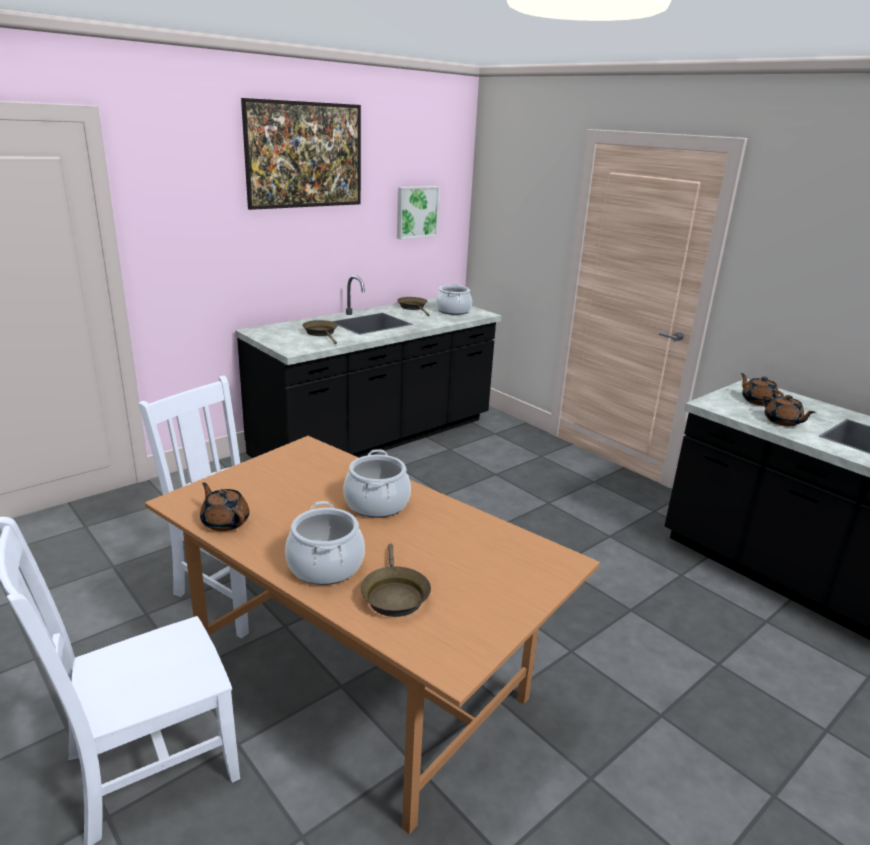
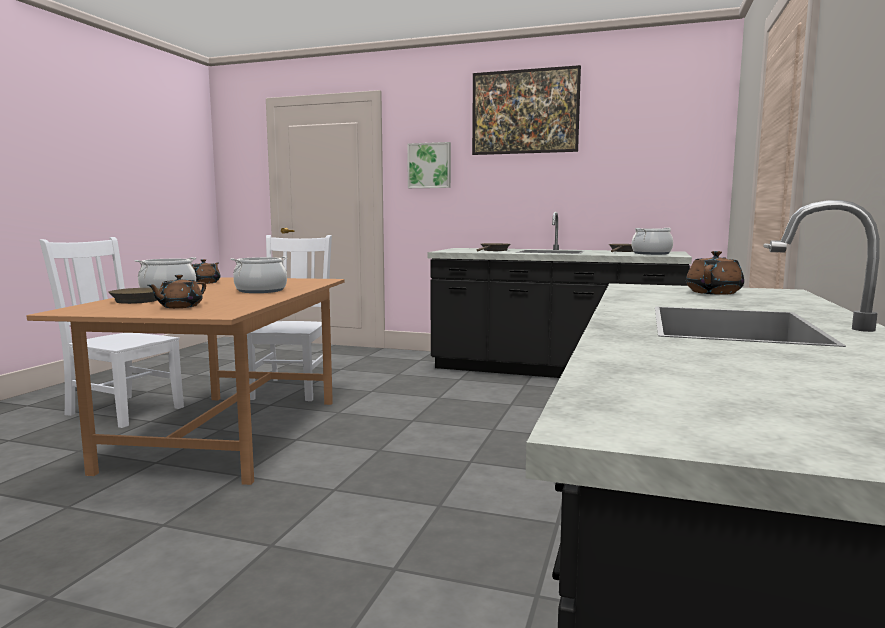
camera: 60 degrees right, 15 degrees down
picture [397,186,440,239] -> picture moved to [407,142,451,188]
brown teapot [762,395,816,426] -> brown teapot moved to [148,275,206,308]

